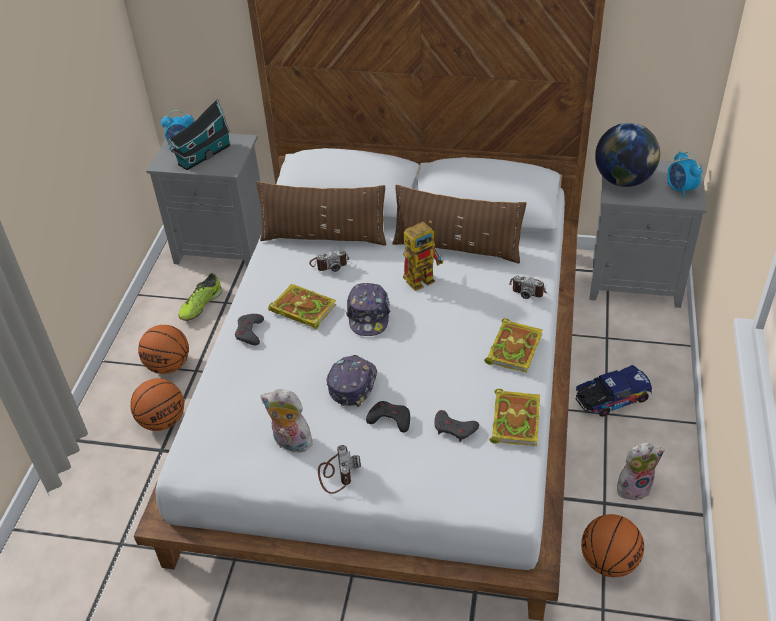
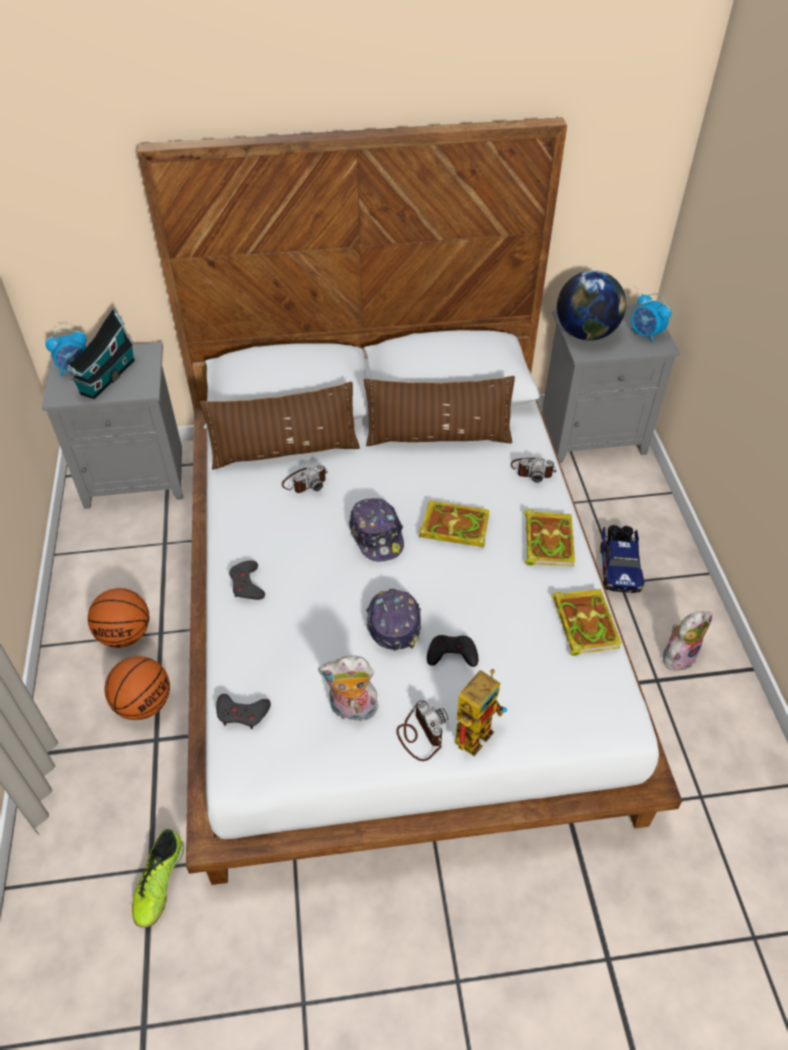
camera: 20 degrees left, 5 degrees up
shoe [178,273,222,321] -> shoe moved to [132,829,184,928]
book [268,284,336,329] -> book moved to [419,500,490,548]
toy robot [403,220,443,291] -> toy robot moved to [455,669,507,756]
grey game controller [434,410,479,442] -> grey game controller moved to [216,694,271,729]
toy truck [575,365,652,417] -> toy truck turned 135 degrees clockwise [600,525,644,593]
basketball [581,514,644,577] -> none

